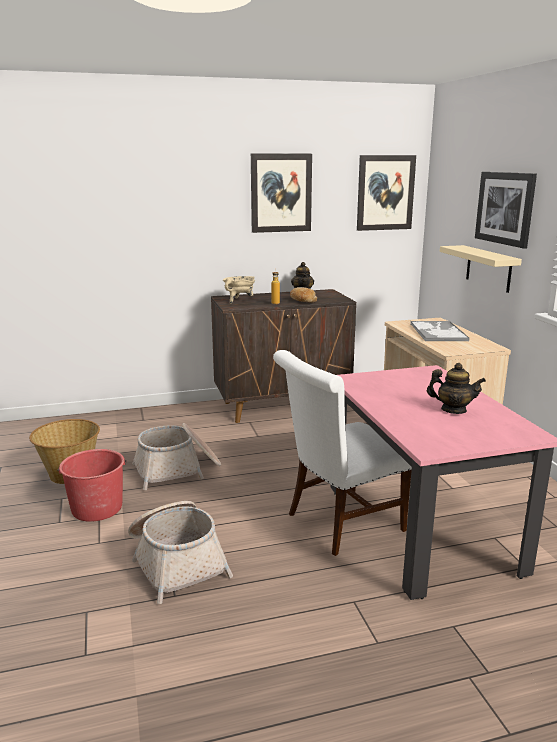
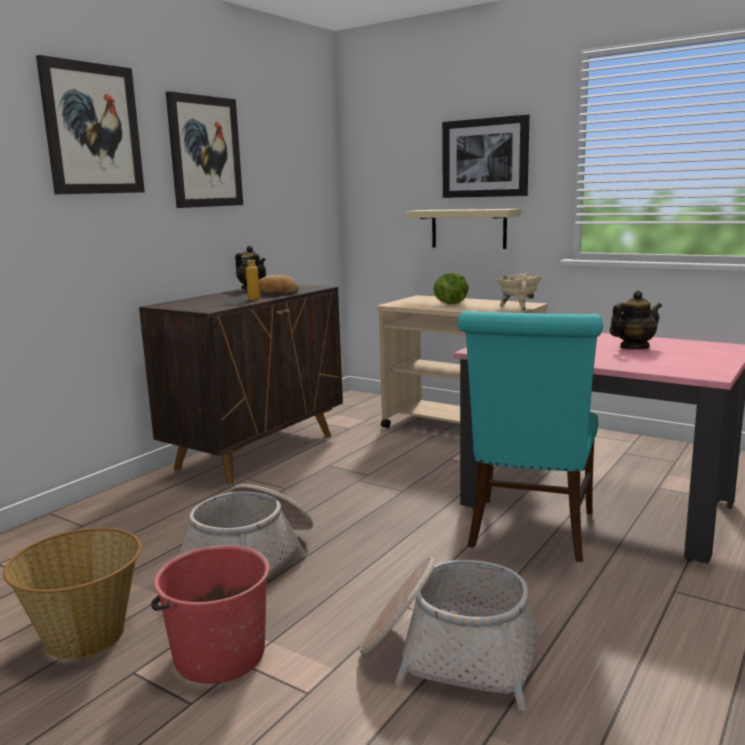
camera: 40 degrees left, 5 degrees down
beige cooking pot [223,276,255,304] -> beige cooking pot moved to [496,273,542,311]
white chair [273,350,412,556] -> turquoise chair [458,311,603,562]
picture [357,155,416,231] -> picture moved to [36,55,145,194]
tray [410,321,470,341] -> lettuce [434,273,469,304]

